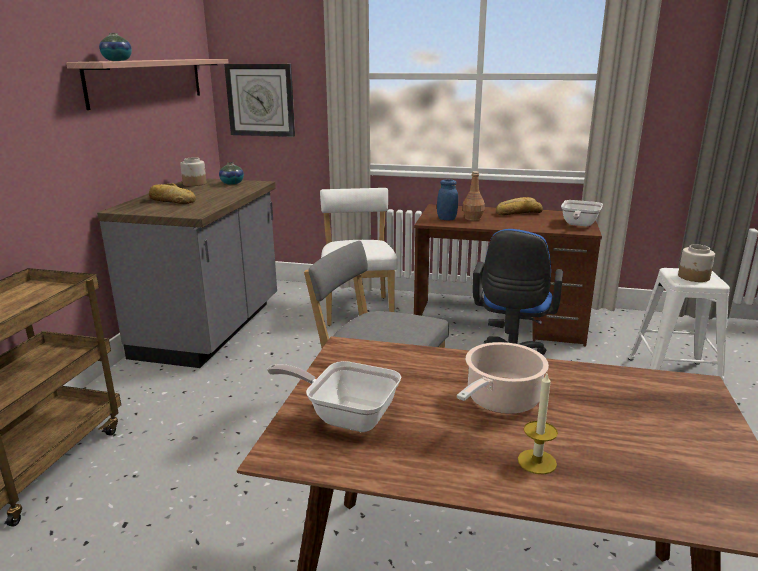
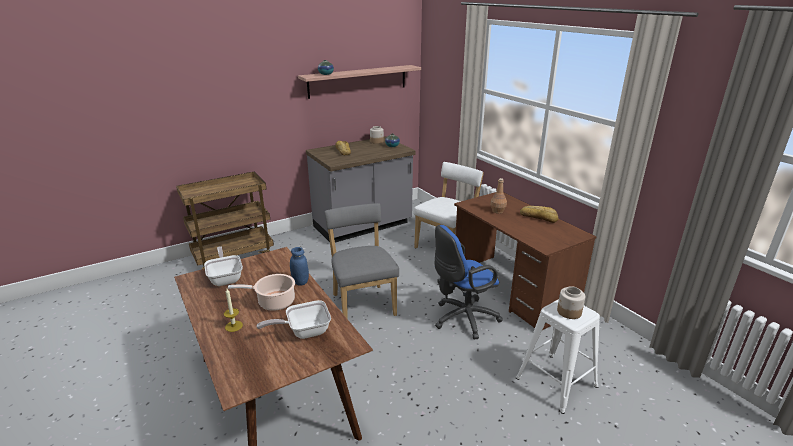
camera: 45 degrees right, 5 degrees up
wall clock [224,64,295,137] -> none
blue jar [437,179,458,220] -> blue jar moved to [290,247,309,286]
frying pan [561,200,603,226] -> frying pan moved to [256,300,331,339]

